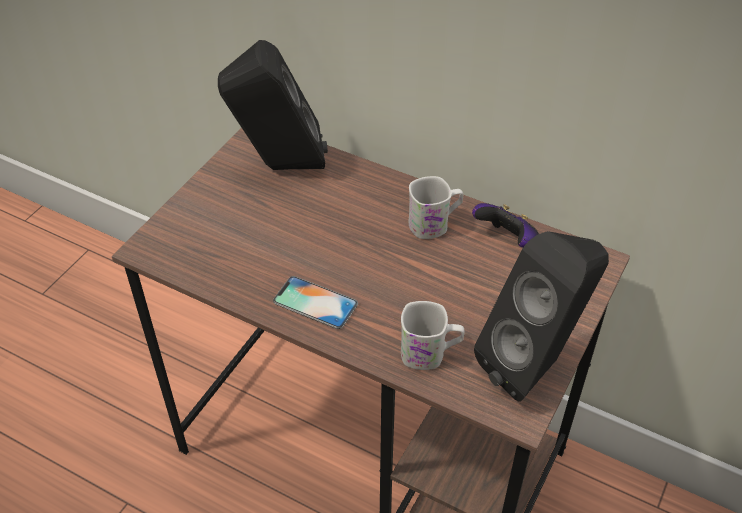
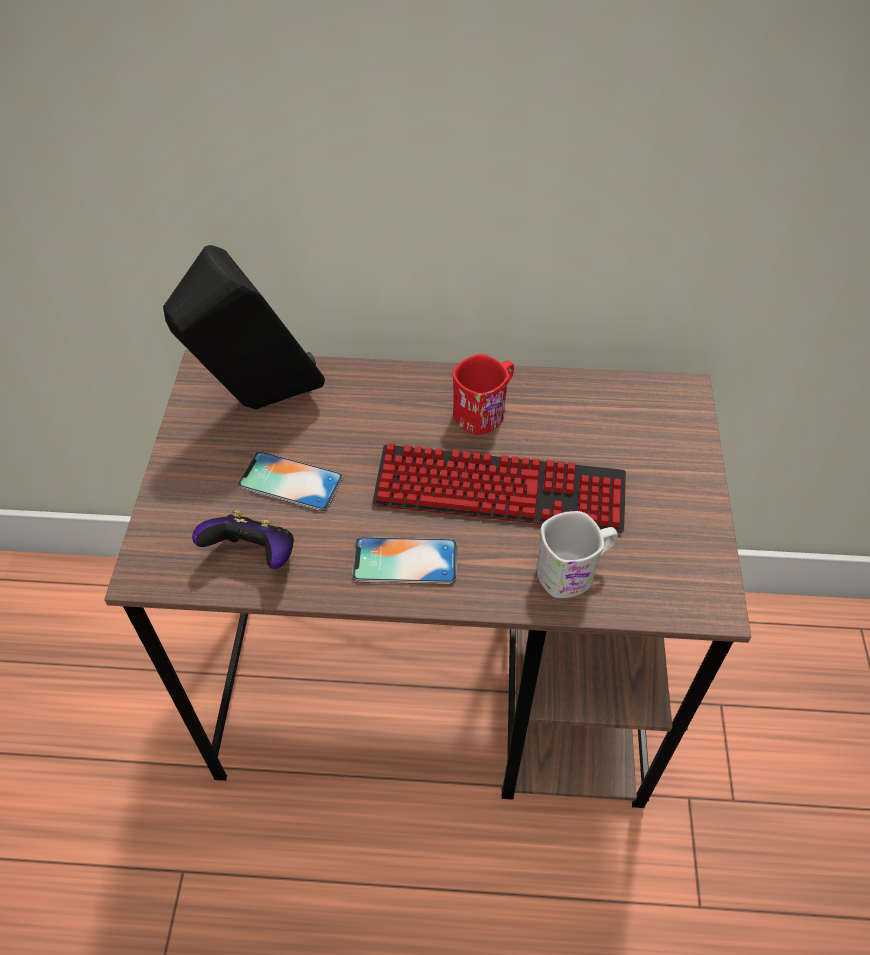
camera: 25 degrees left, 5 degrees up
white mug [409,176,463,239] -> red mug [452,354,514,435]
game controller [472,203,539,248] -> game controller moved to [192,510,294,569]
black speaker [474,231,609,402] -> none
none -> phone [238,451,343,511]
none -> keyboard [372,443,626,533]

